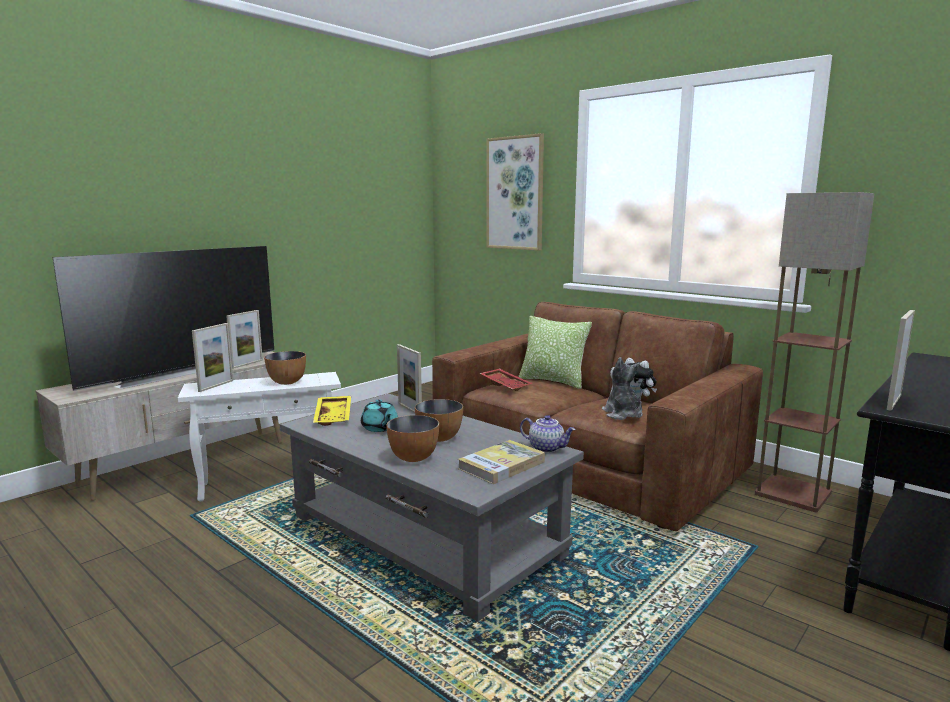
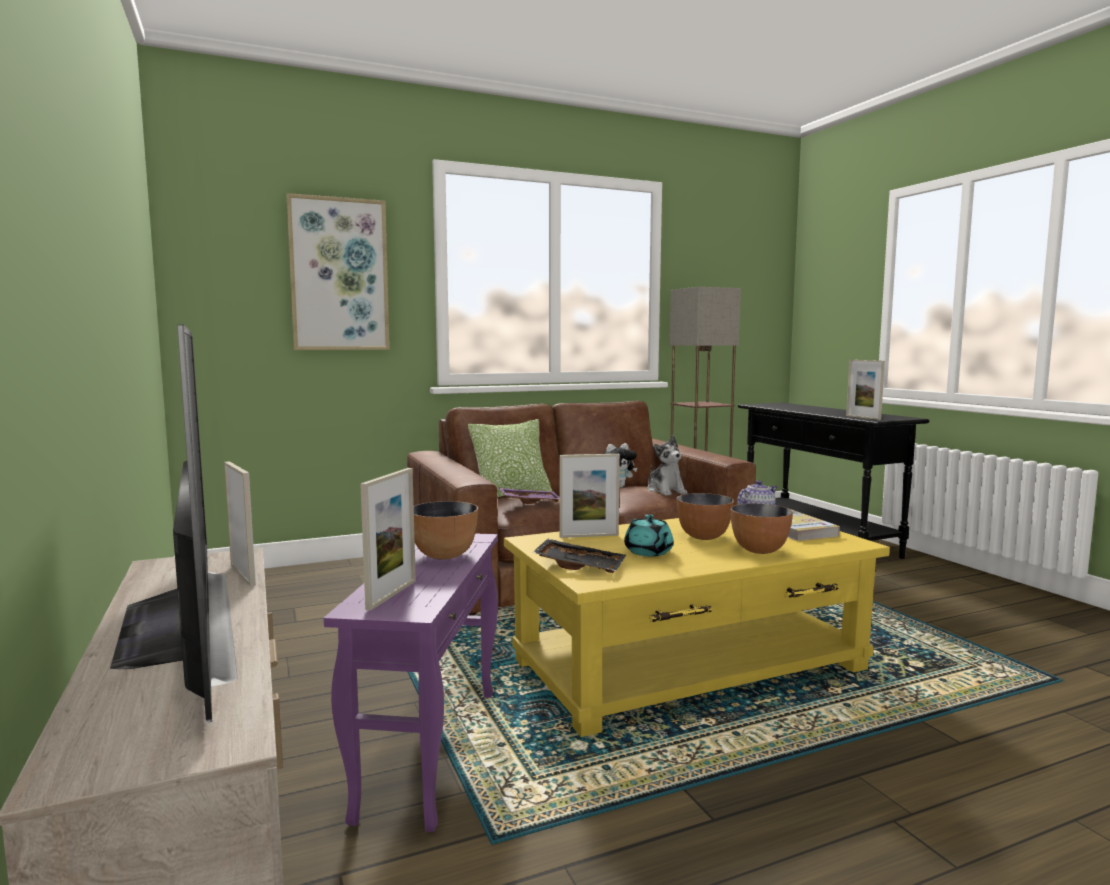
camera: 65 degrees left, 5 degrees down
white side table [178,372,341,502] -> purple side table [324,533,498,832]
picture frame [192,323,233,392] -> picture frame turned 60 degrees clockwise [360,468,416,611]
grey coffee table [280,393,584,622] -> yellow coffee table [504,518,890,737]
yellow tray [313,396,351,426] -> black tray [532,539,626,573]
turquoise teapot [361,399,398,432] -> turquoise teapot turned 75 degrees clockwise [624,514,674,556]
red tray [480,368,532,391] -> purple tray [499,488,560,504]
plush toy [602,357,643,420] -> plush toy turned 120 degrees counterclockwise [647,435,687,496]

